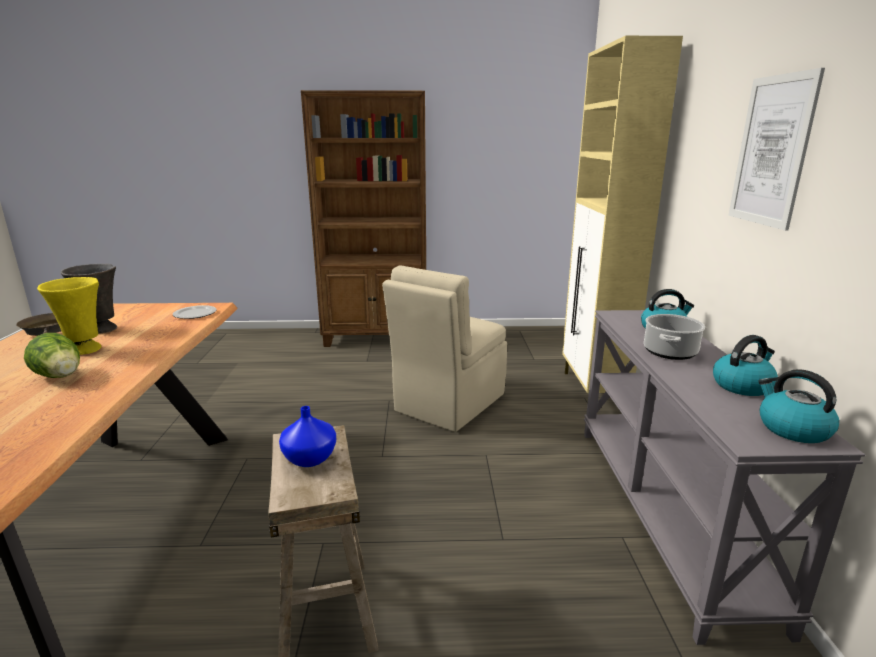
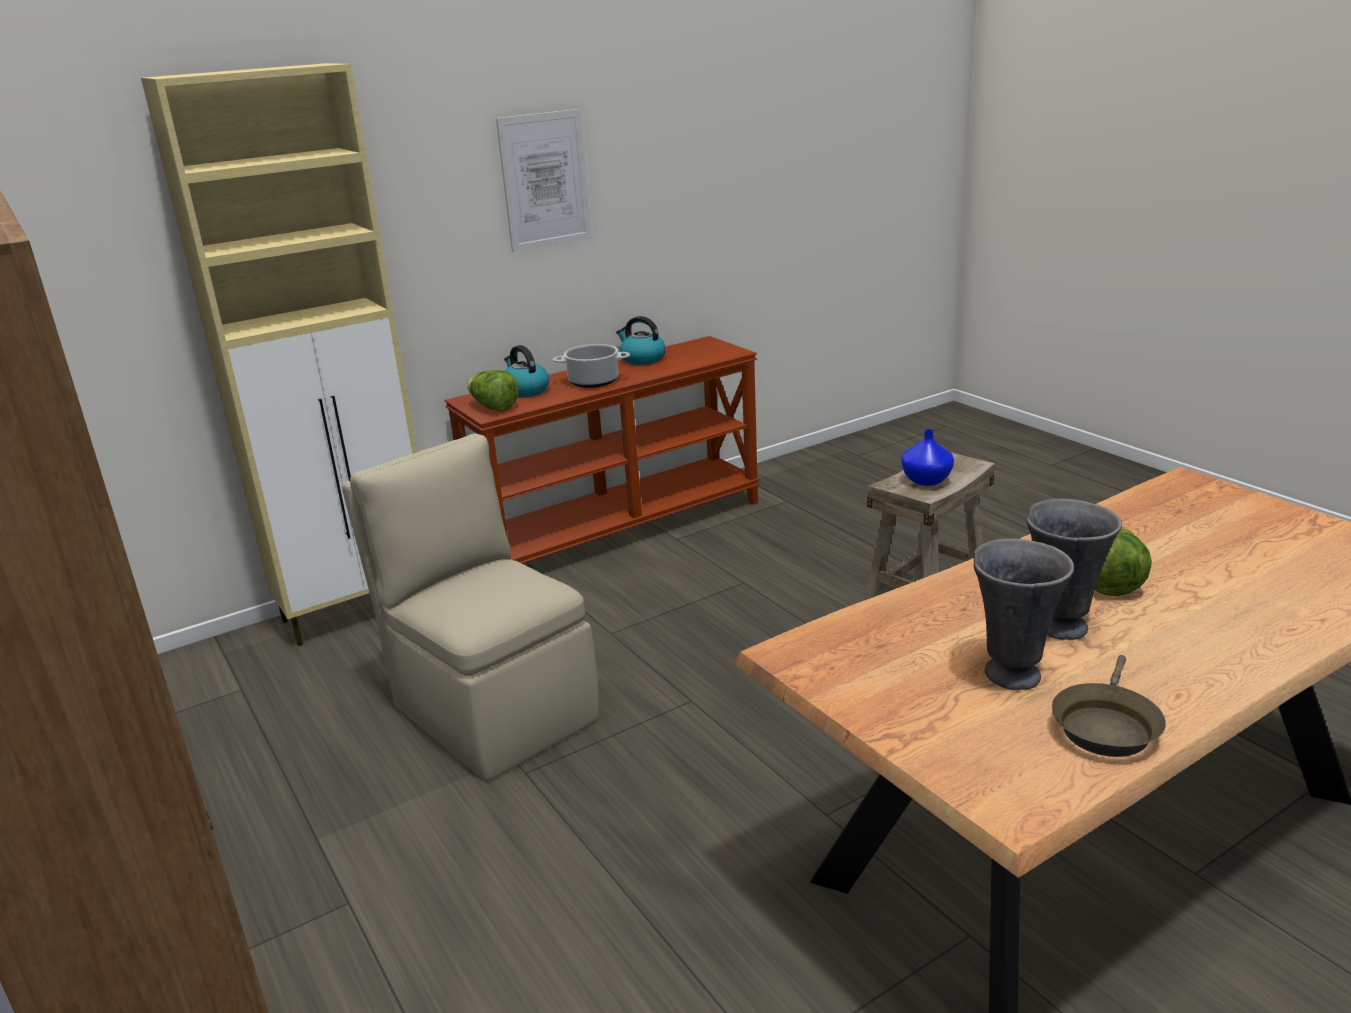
camera: 120 degrees left, 5 degrees up
yellow vase [37,277,102,355] -> grey vase [1026,499,1122,640]
plate [173,305,216,319] -> none
beige chair [382,265,507,432] -> beige chair turned 135 degrees counterclockwise [342,434,599,780]
grey console table [584,310,865,645] -> brown console table [444,336,760,563]
kettle [758,369,839,443] -> none
none -> lettuce [467,370,519,412]

